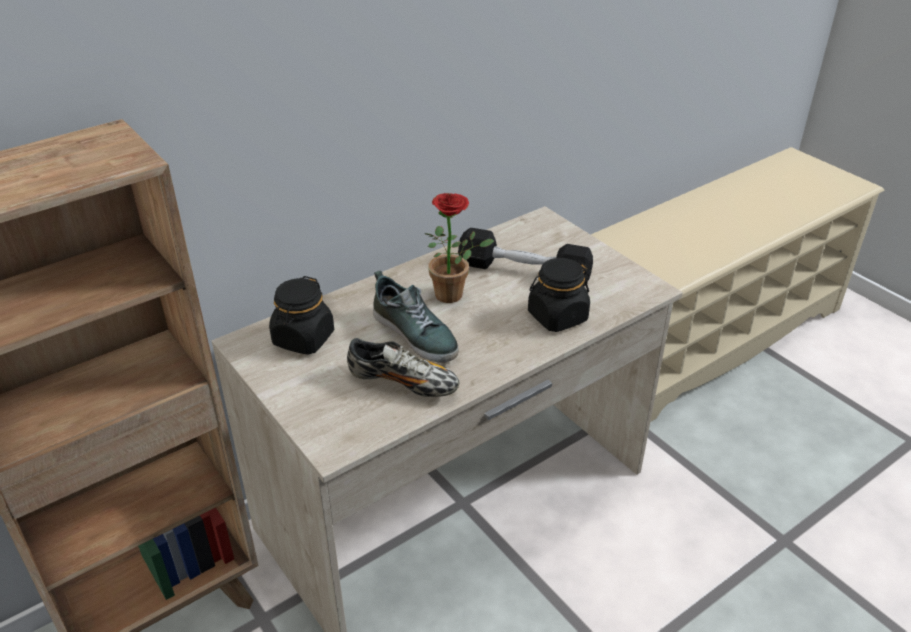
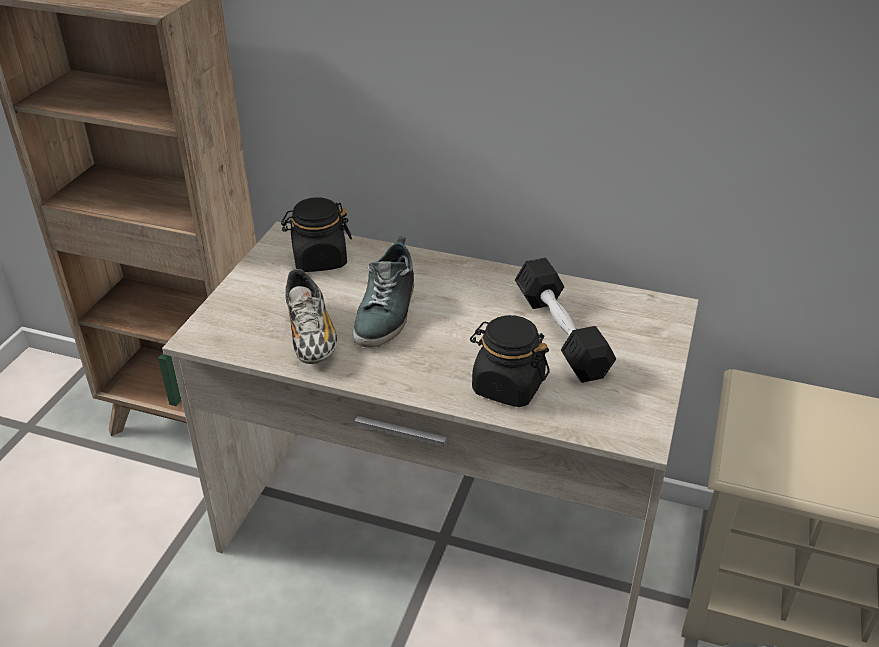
camera: 55 degrees right, 0 degrees up
potted plant [425,193,494,303] -> none

